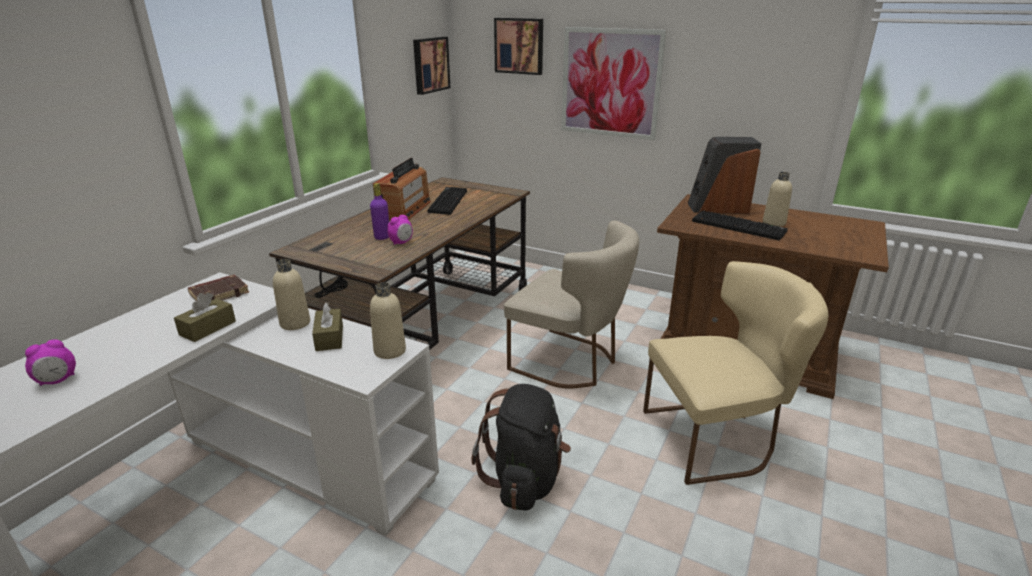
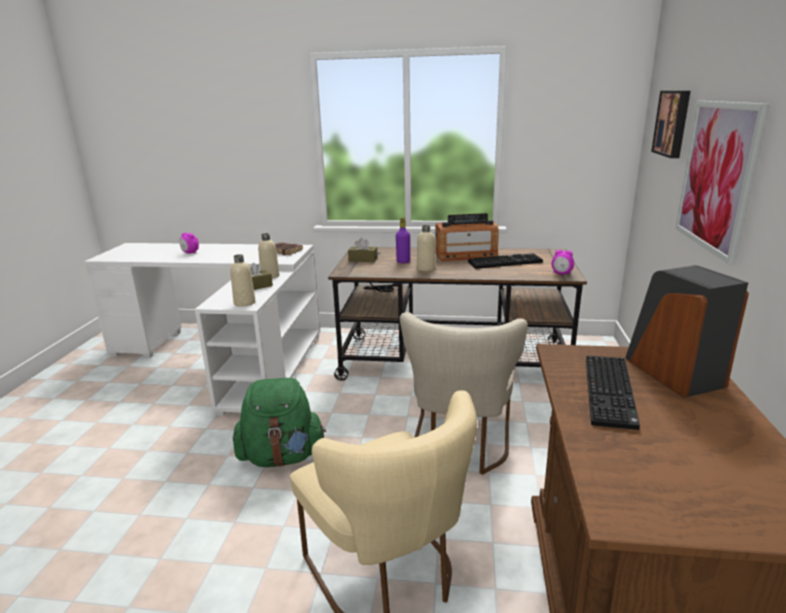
camera: 70 degrees right, 5 degrees down
brown tissue box [174,292,236,342] -> brown tissue box moved to [348,238,377,262]
alarm clock [387,215,413,245] -> alarm clock moved to [552,250,574,275]
picture [413,37,450,95] -> none
black backpack [471,384,571,510] -> green backpack [233,378,326,467]
beige bottle [763,172,792,227] -> beige bottle moved to [417,225,436,271]

